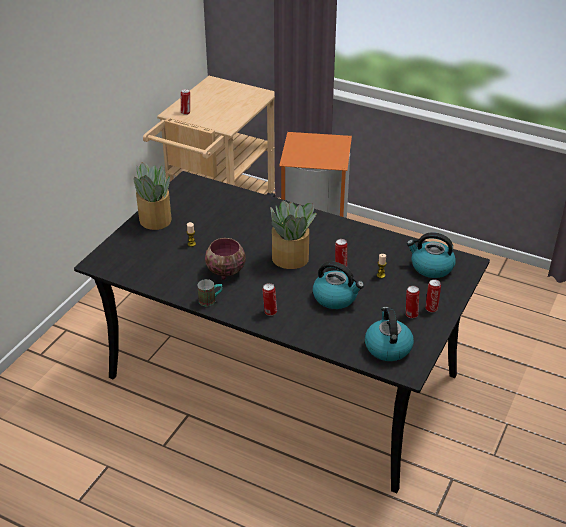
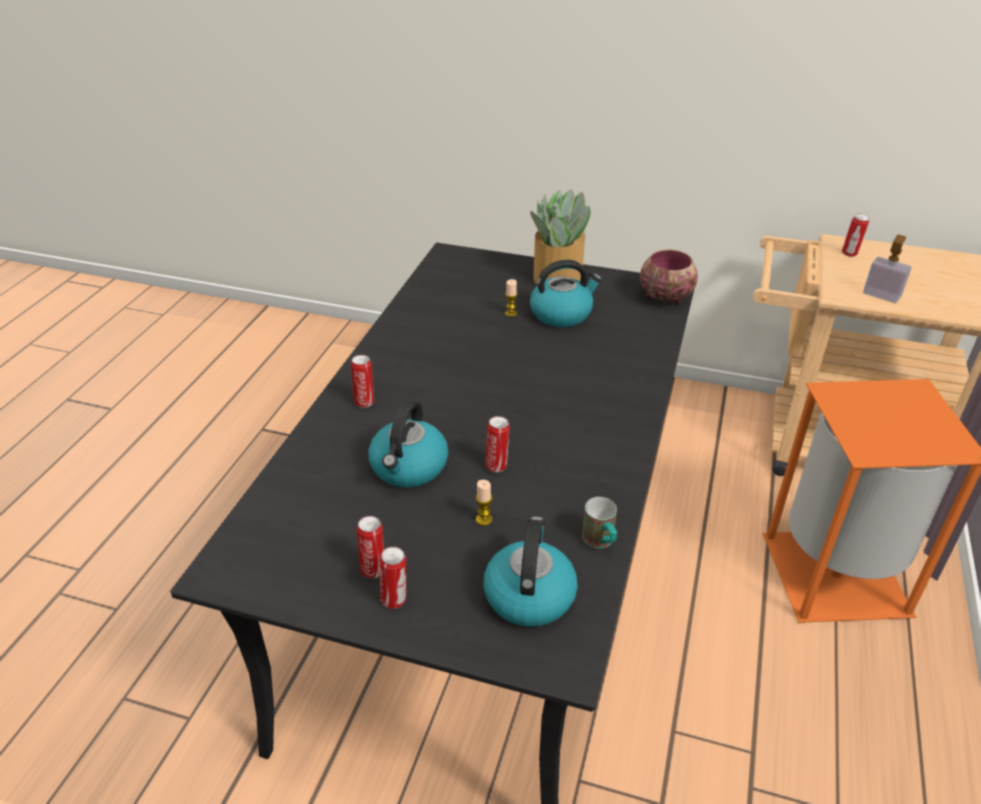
camera: 80 degrees right, 0 degrees up
mug [197,279,223,306] -> mug moved to [582,497,617,549]
bowl [205,238,245,280] -> bowl moved to [640,249,698,304]
potted plant [270,201,317,269] -> none
kettle [365,307,414,361] -> kettle moved to [530,260,602,327]
none -> soap dispenser [863,235,911,303]

